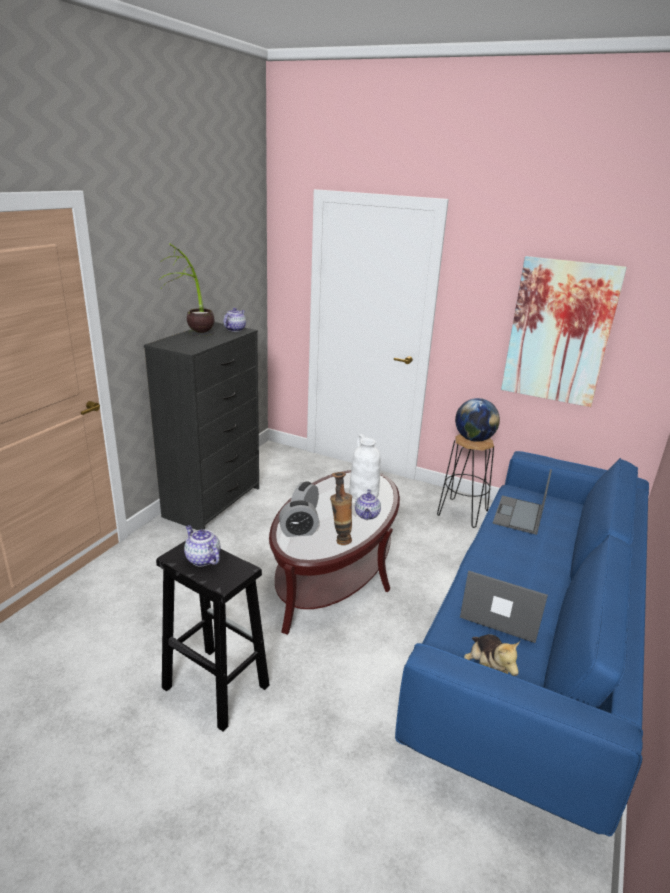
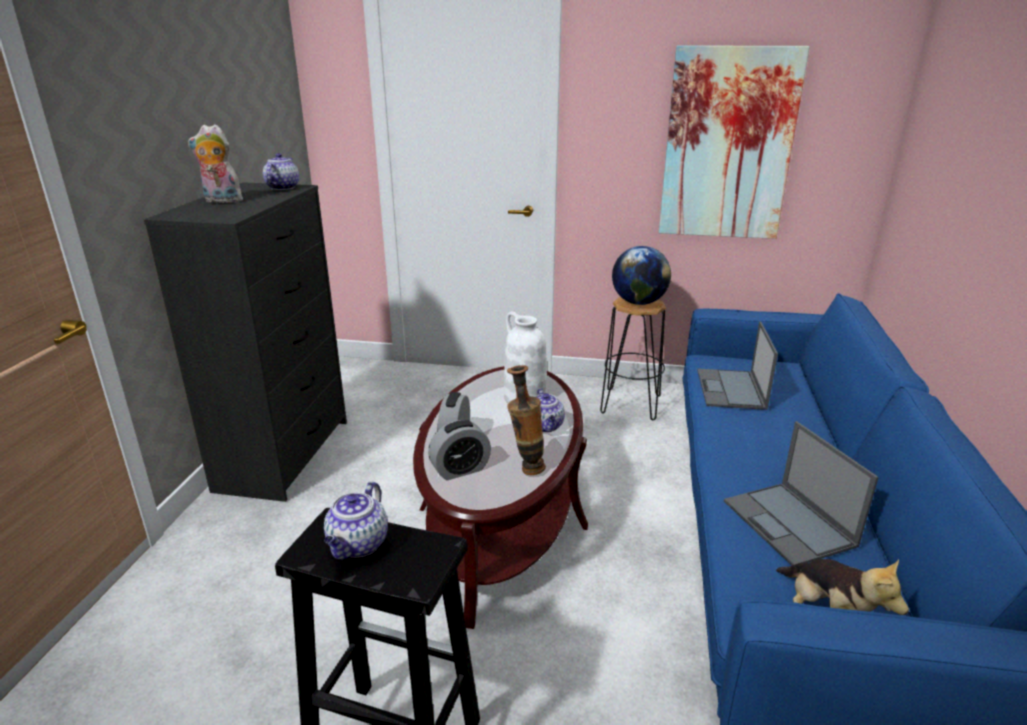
camera: 15 degrees left, 0 degrees up
potted plant [159,243,215,336] -> plush toy [188,124,245,203]
teapot [184,525,221,567] -> teapot turned 105 degrees counterclockwise [324,481,388,560]
laptop [460,570,548,643] -> laptop turned 120 degrees counterclockwise [724,421,879,566]

